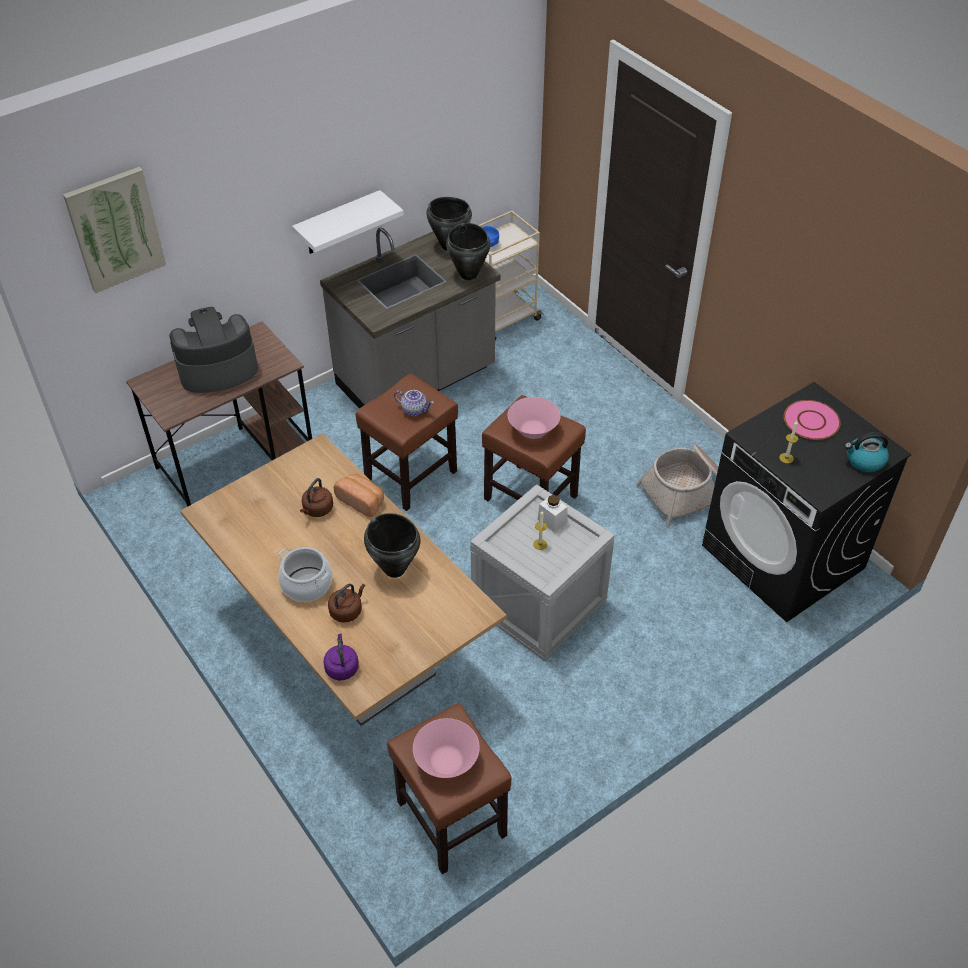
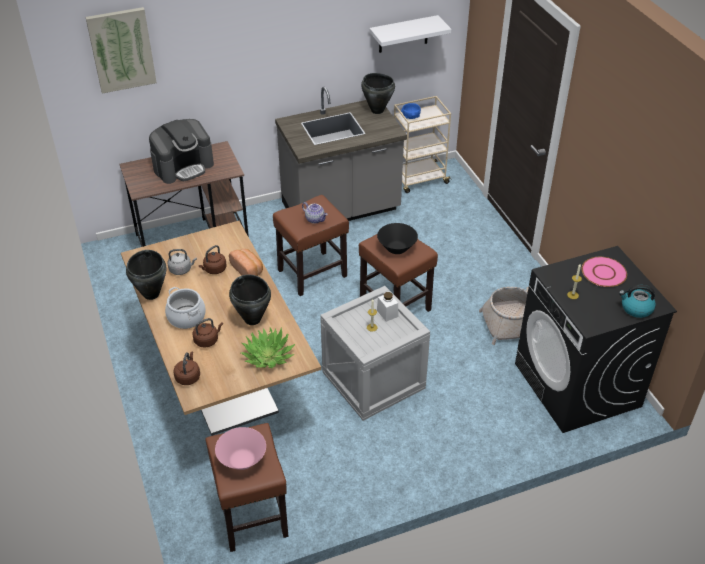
camera: 15 degrees right, 5 degrees down
coffee machine [170,307,258,393] -> coffee machine turned 150 degrees clockwise [149,119,214,184]
white shelf [292,190,404,254] -> white shelf moved to [369,15,451,53]
purple kettle [324,633,359,680] -> brown kettle [173,352,200,385]
black cooking pot [446,223,490,280] -> black cooking pot moved to [126,250,167,300]
pink bowl [508,397,560,439] -> black bowl [377,223,418,254]
none -> grey kettle [168,249,197,275]
none -> potted plant [241,327,295,368]

